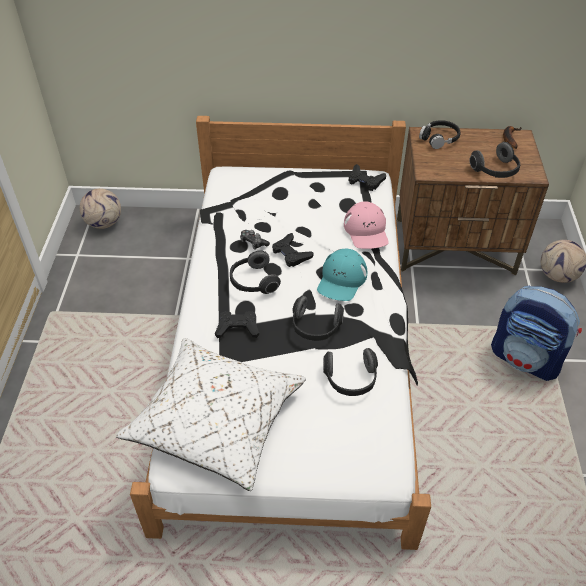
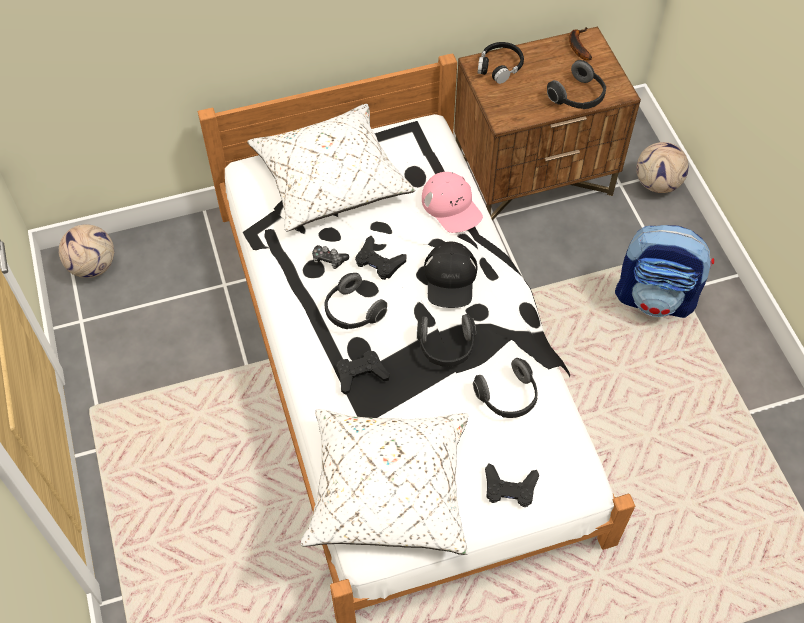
camera: 20 degrees left, 10 degrees up
turquoise cap [317,249,367,301] -> black cap [424,242,477,308]
black game controller [349,164,386,191] -> black game controller moved to [485,463,539,507]
none -> white pillow [247,104,415,232]

